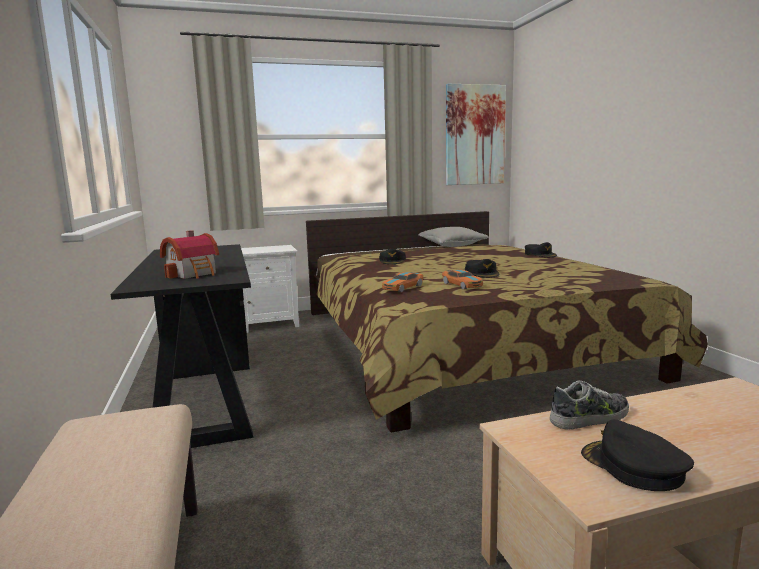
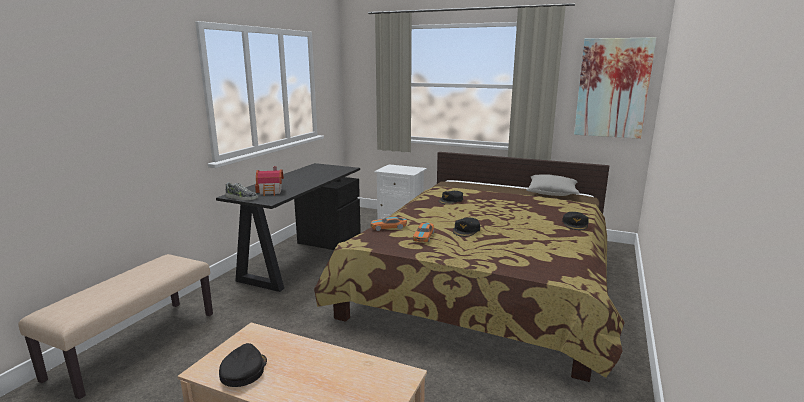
camera: 40 degrees right, 5 degrees up
shoe [550,380,629,430] -> shoe moved to [225,182,258,200]

